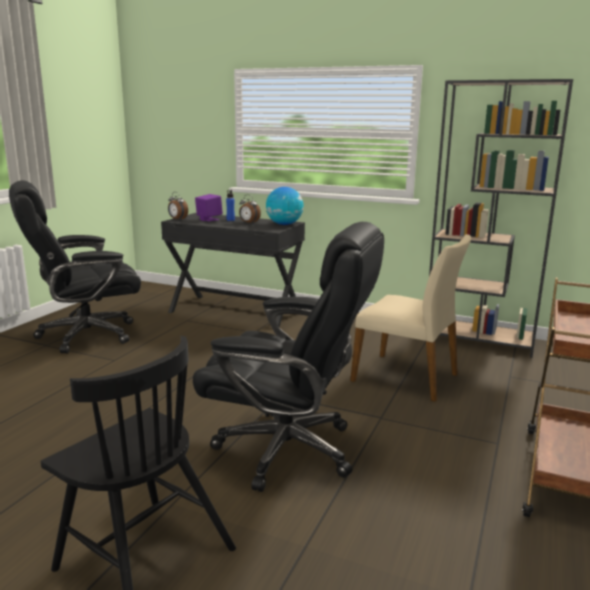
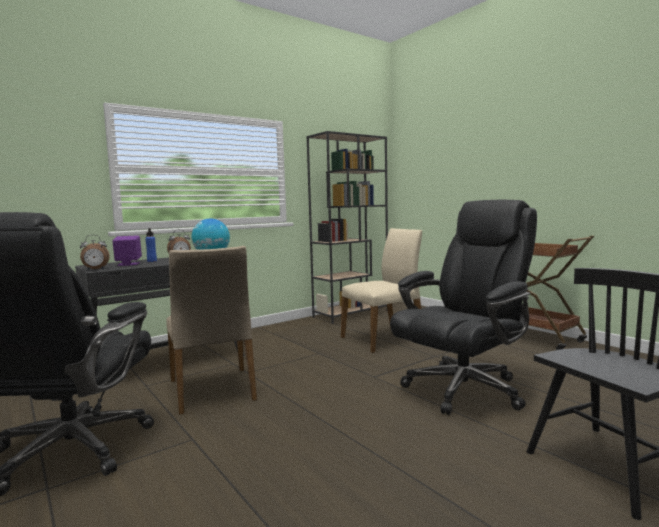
camera: 60 degrees left, 10 degrees down
none -> beige chair [166,246,257,415]

